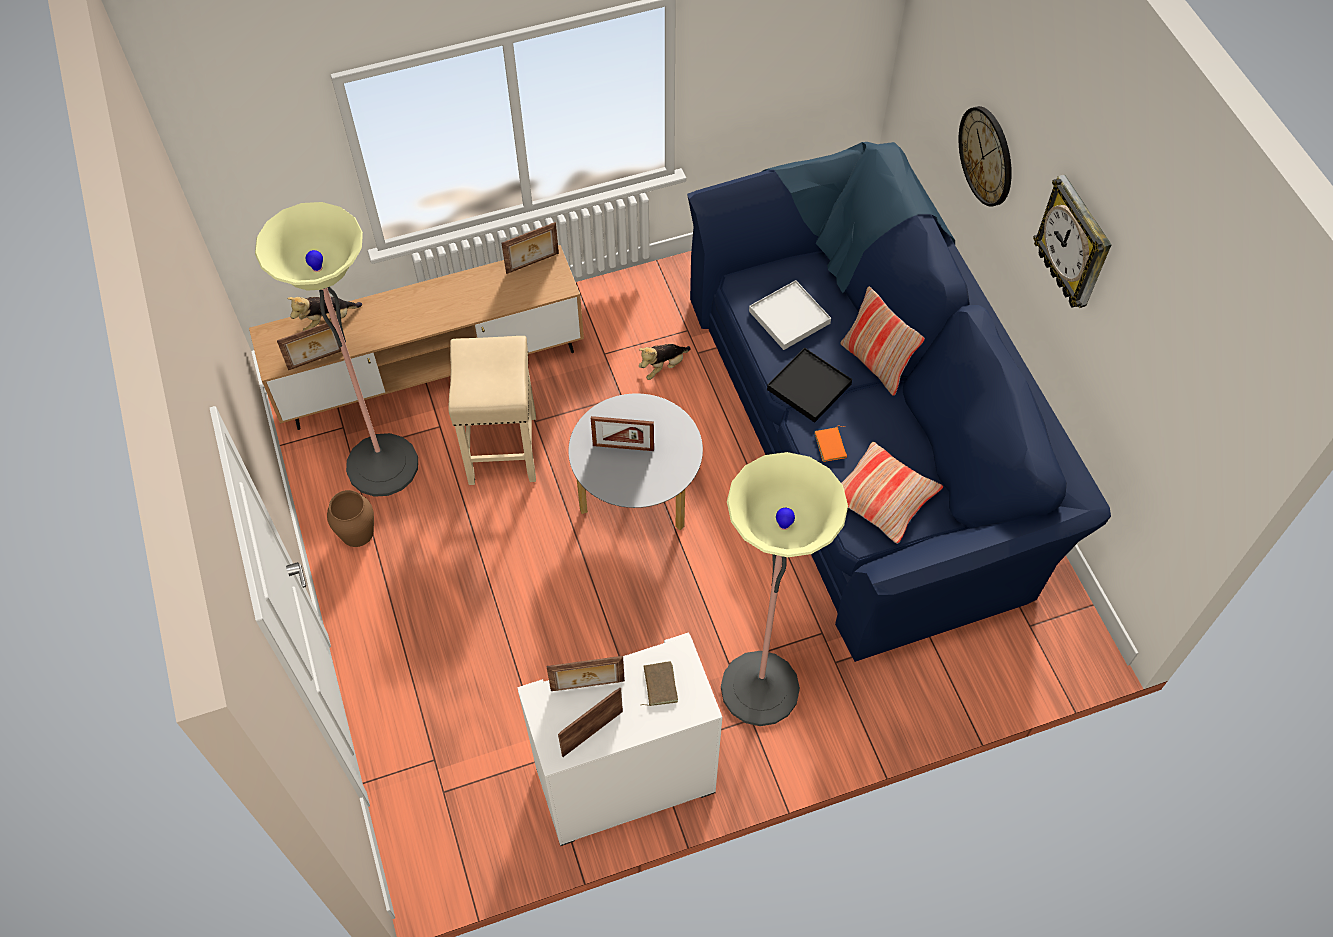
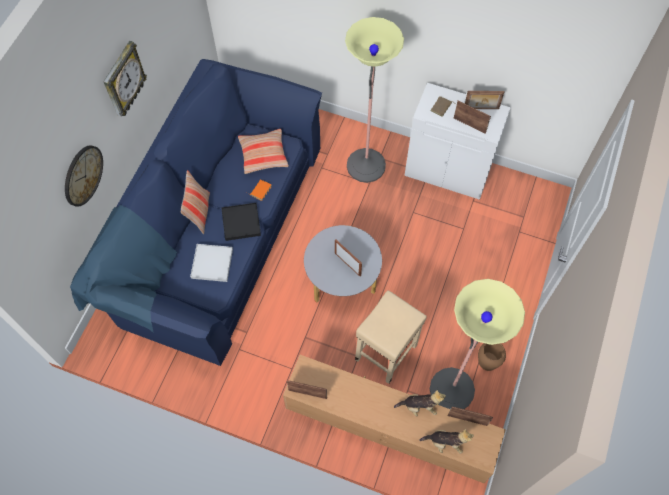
camera: 140 degrees left, 5 degrees up
plush toy [639,344,691,380] -> plush toy moved to [394,390,446,417]

